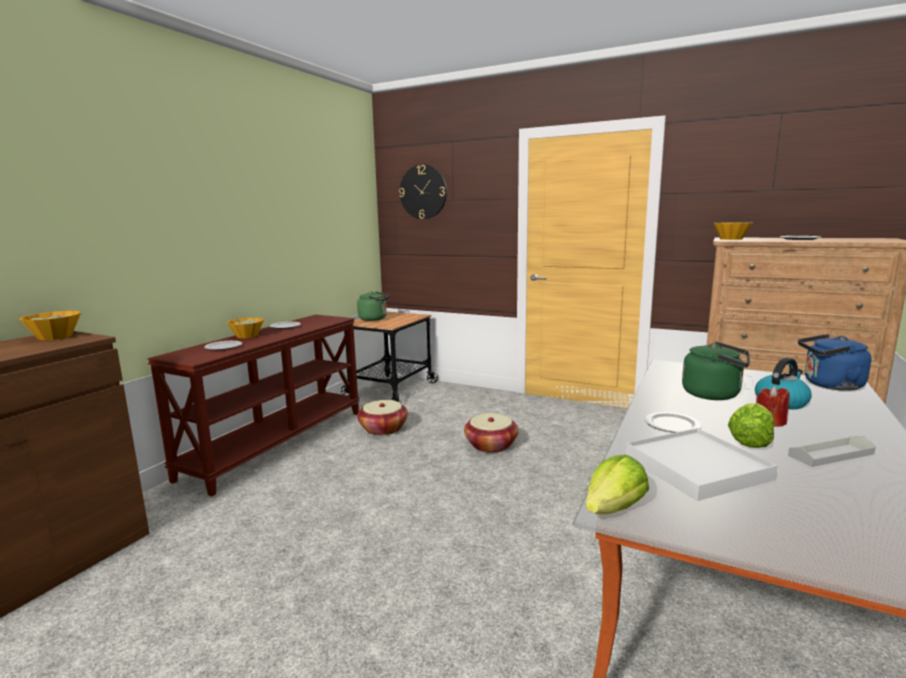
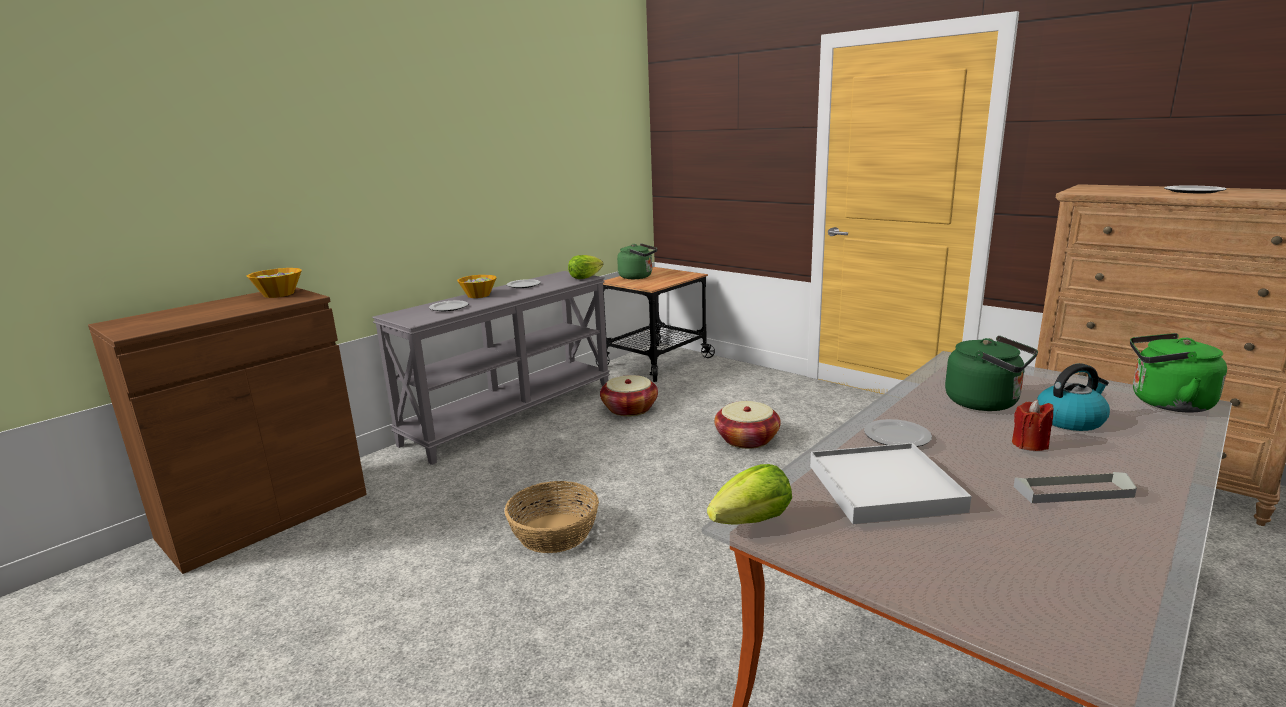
camera: 15 degrees right, 5 degrees up
brown console table [147,315,360,496] -> grey console table [372,271,610,465]
wall clock [399,164,447,219] -> none
bowl [713,222,753,240] -> none
lettuce [728,403,774,448] -> lettuce moved to [568,255,603,279]
blue kettle [798,334,871,391] -> green kettle [1130,333,1227,413]
none -> basket [505,481,599,553]

